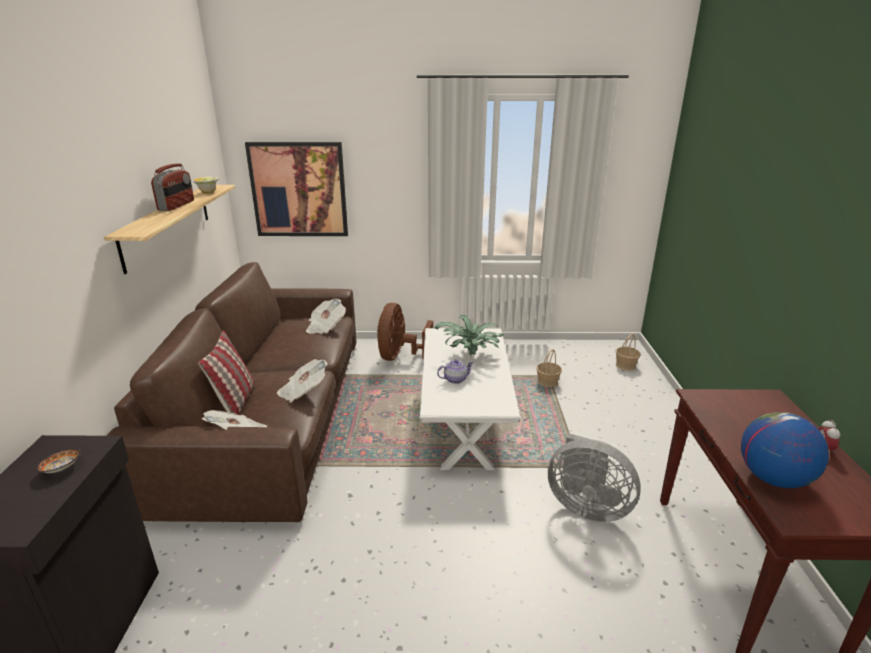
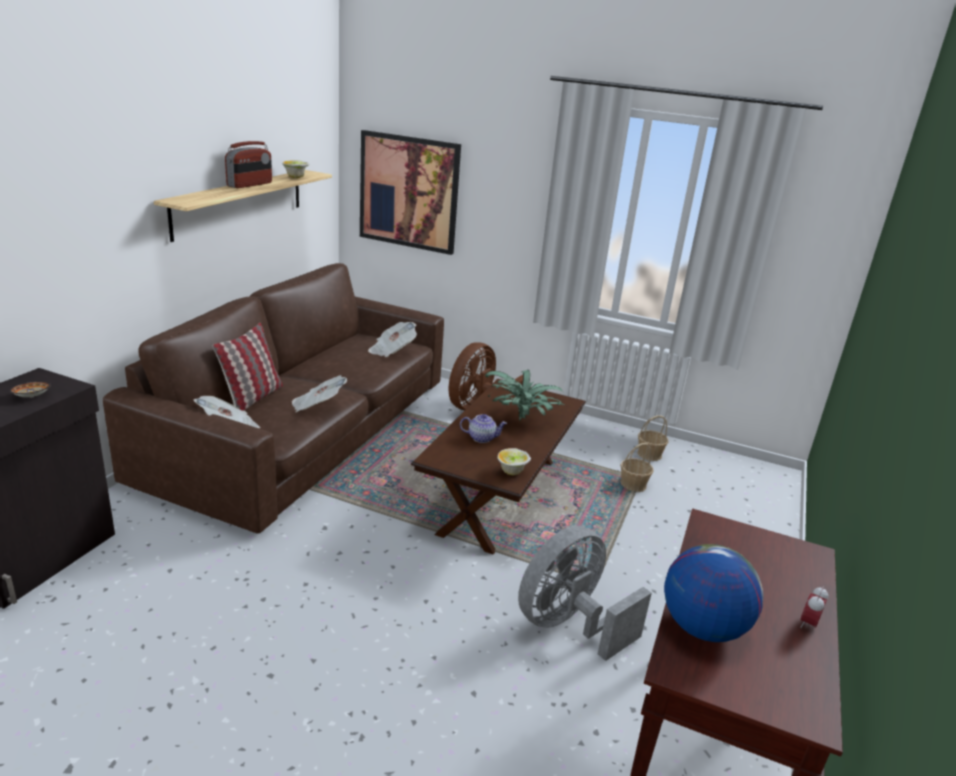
camera: 20 degrees right, 0 degrees up
white coffee table [420,328,521,470] -> brown coffee table [411,379,586,555]
grey fan [548,433,641,522] -> grey fan turned 90 degrees clockwise [518,526,652,661]
basket [615,334,641,371] -> basket moved to [637,415,668,461]
none -> bowl [497,448,531,476]

